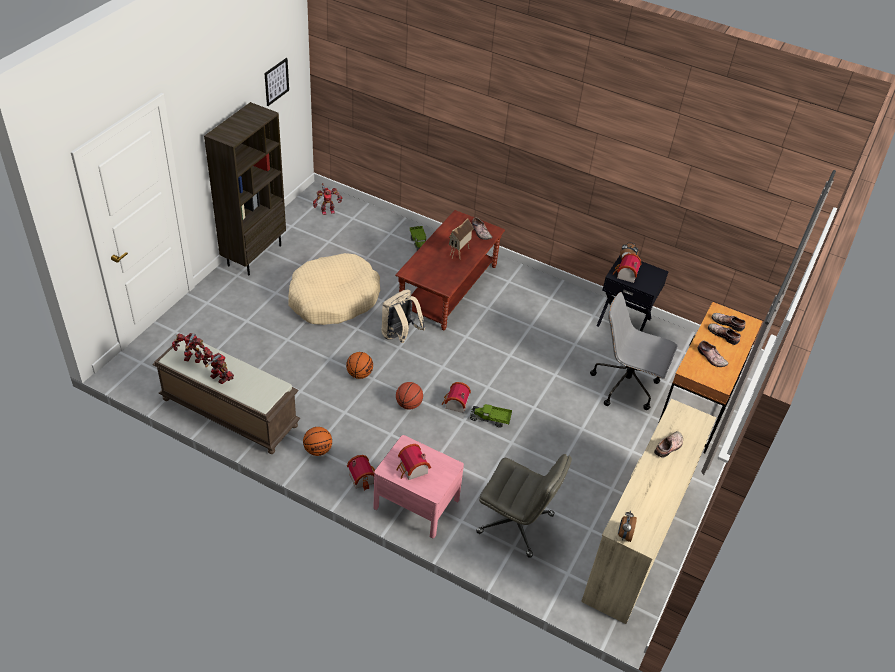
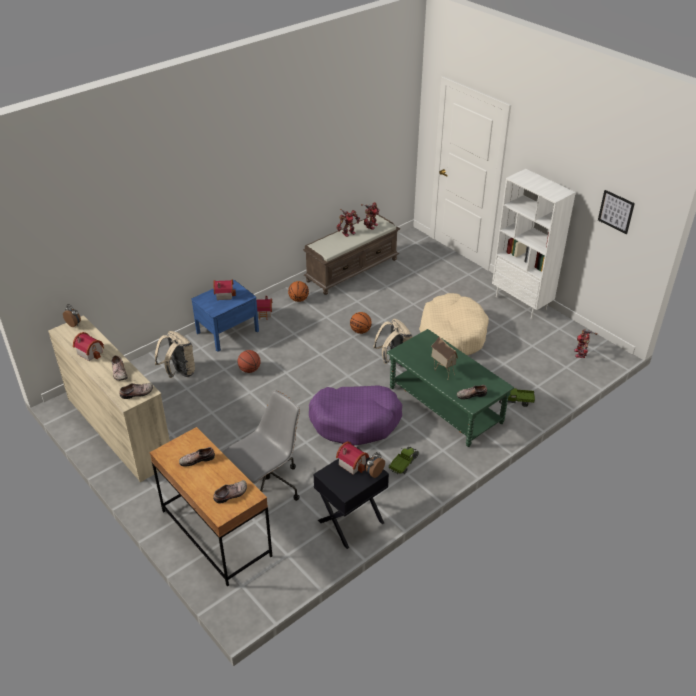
camera: 115 degrees right, 5 degrees down
brown bookcase [204,102,286,275] -> white bookcase [492,169,576,319]
pink nightstand [374,435,464,538] -> blue nightstand [192,280,259,352]
brown coffee table [395,210,505,330] -> green coffee table [387,329,514,447]
basketball [396,382,423,409] -> basketball moved to [238,350,261,373]
toy house [442,382,471,413] -> toy house moved to [73,332,104,361]
toy truck [470,404,512,428] -> toy truck moved to [389,447,419,475]
grey office chair [476,454,572,558] -> beige backpack [155,331,195,378]
shoe [708,323,740,345] -> shoe moved to [119,383,153,399]
none -> purple dog bed [309,385,402,445]

